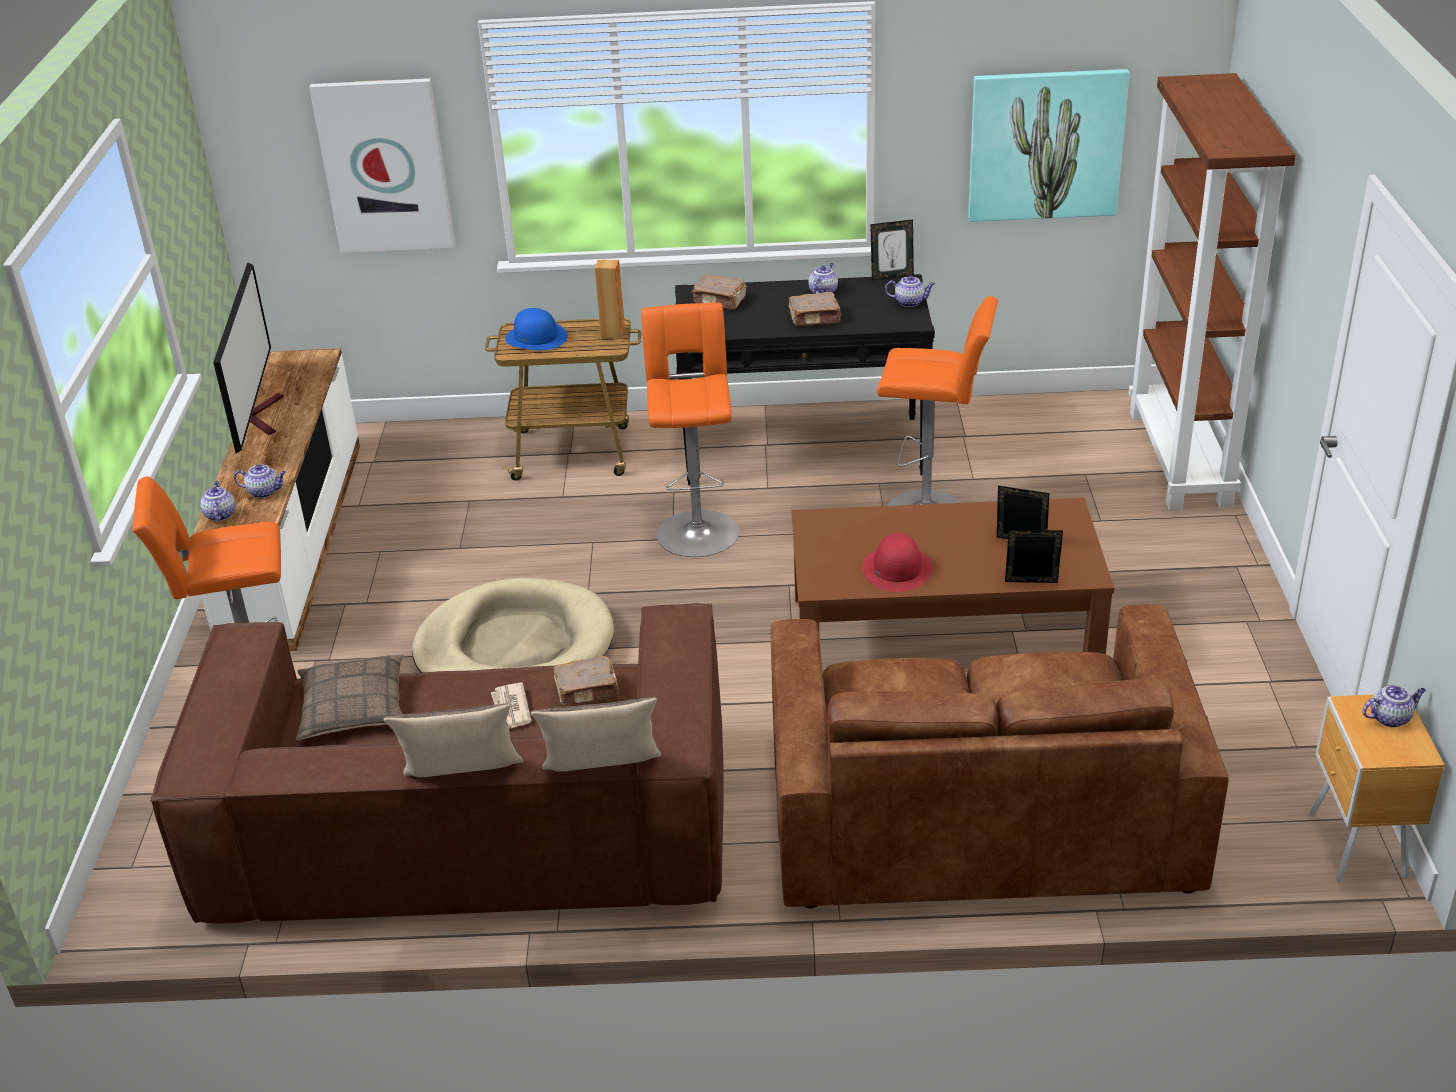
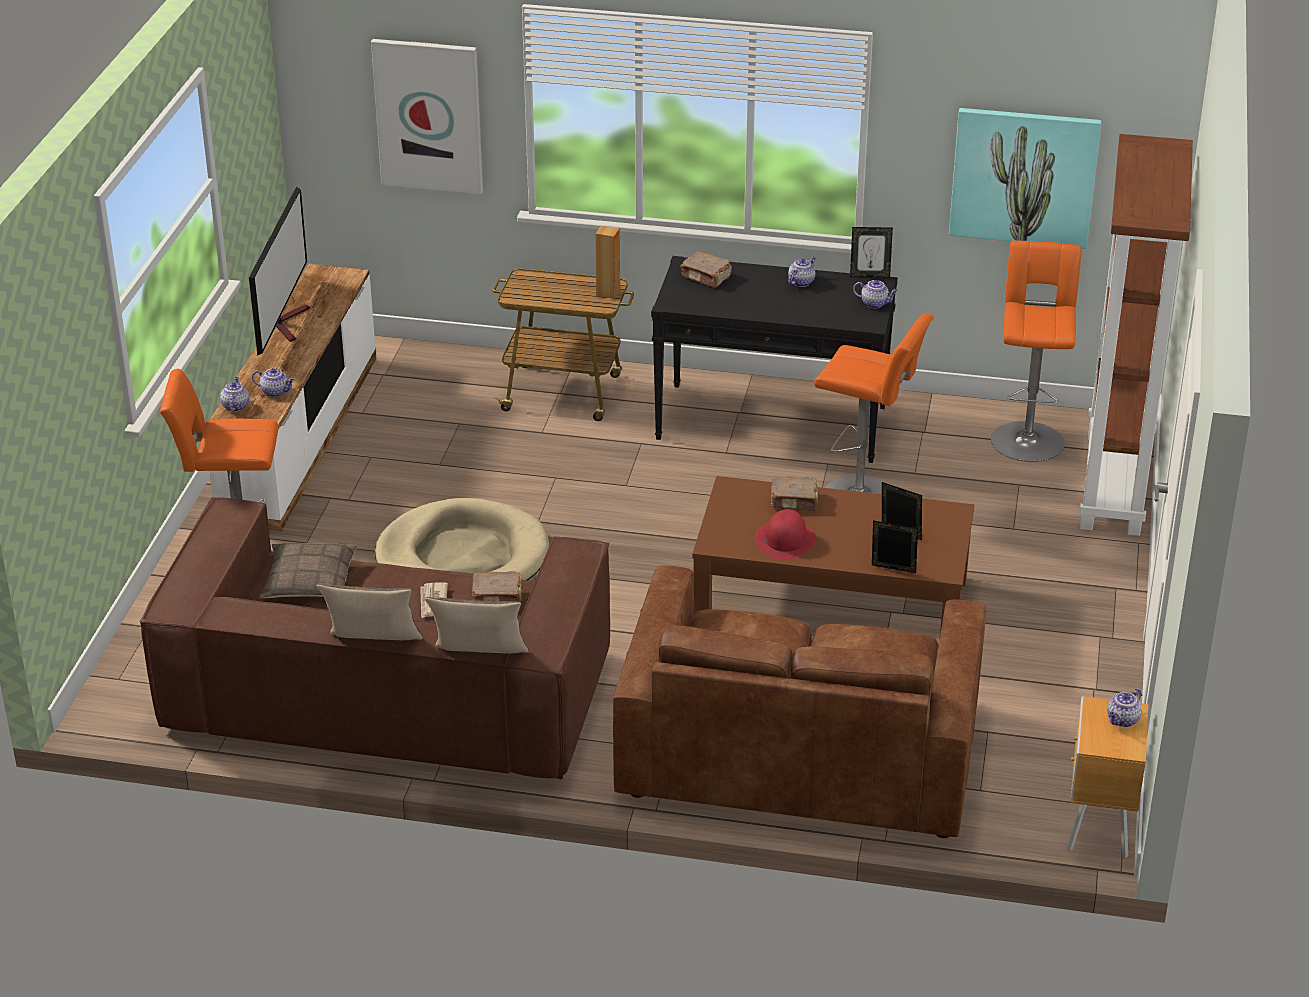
camera: 10 degrees right, 0 degrees up
blue hat [505,308,568,350] -> none
orange stool [641,303,739,557] -> orange stool moved to [991,241,1081,462]
brown book [789,292,841,326] -> brown book moved to [771,476,818,511]
teapot [1362,685,1426,727] -> teapot turned 135 degrees clockwise [1107,688,1142,727]

